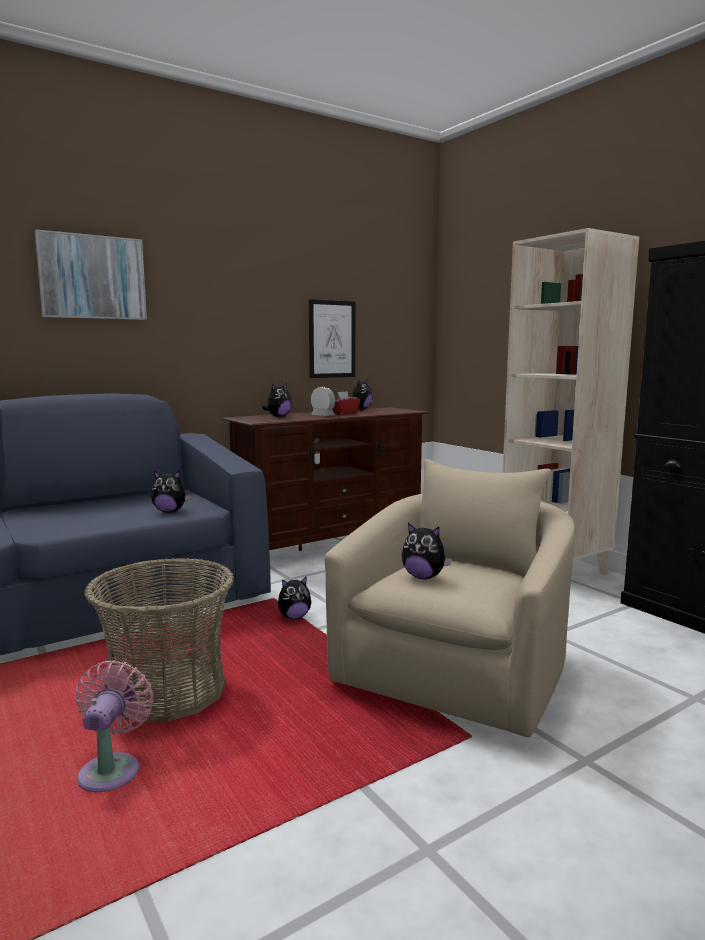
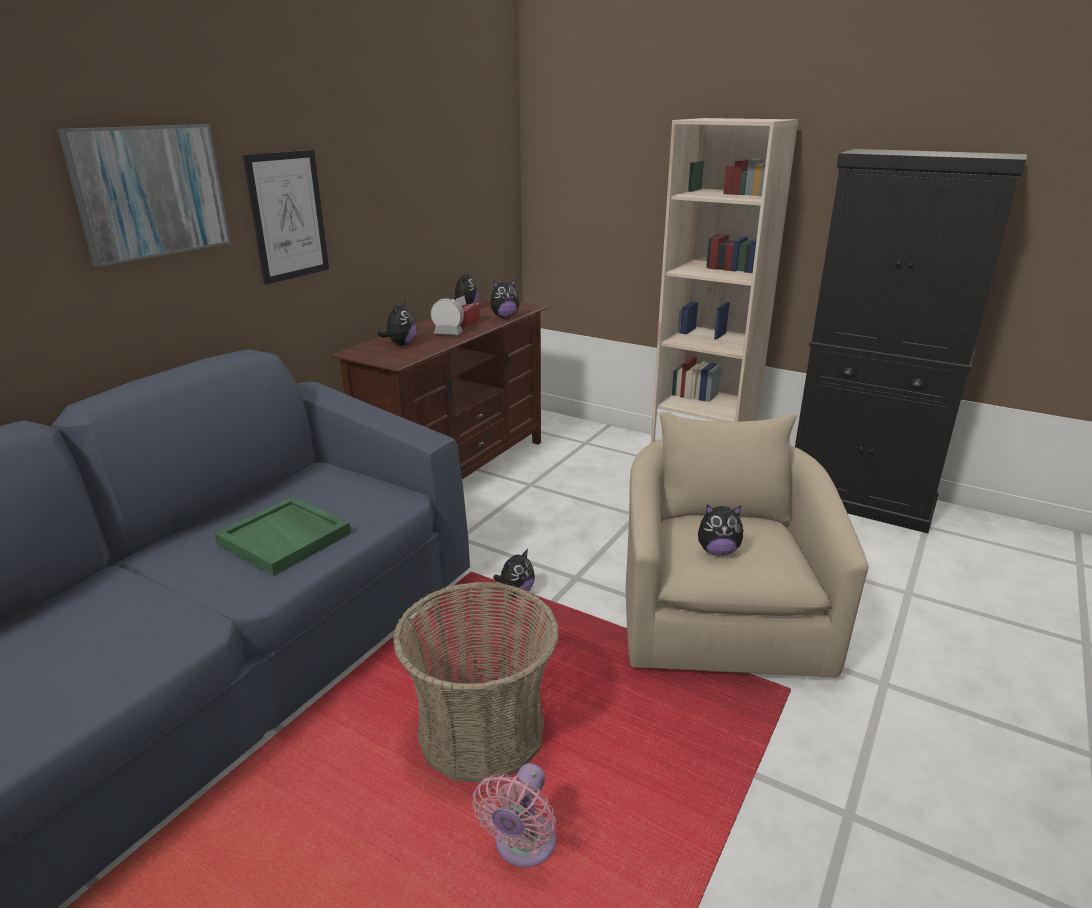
camera: 25 degrees left, 15 degrees up
pink fan [75,660,154,792] -> pink fan turned 135 degrees counterclockwise [472,763,556,867]
plush toy [151,470,191,513] -> plush toy moved to [490,279,520,318]
picture [309,299,355,378] -> picture moved to [243,150,329,285]
none -> green tray [214,497,351,576]

